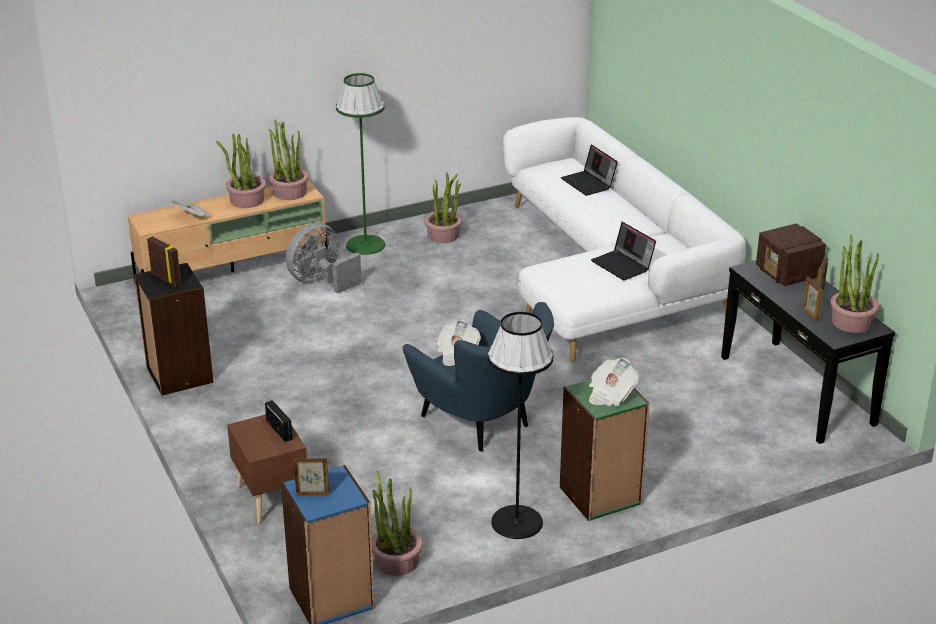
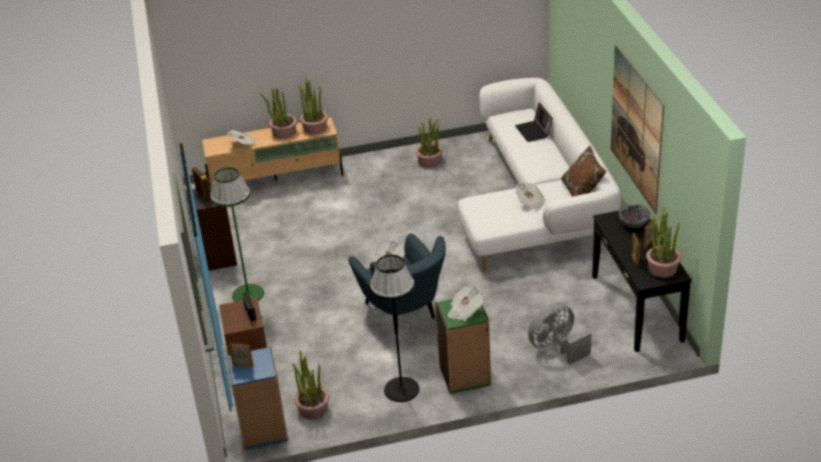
camera: 15 degrees right, 5 degrees up
grey fan [286,223,362,294] -> grey fan moved to [528,302,591,364]
green floor lamp [336,73,385,255] -> green floor lamp moved to [210,168,264,302]
laptop [591,222,656,280] -> newspaper [515,183,546,211]
radio [756,223,826,286] -> bowl [619,204,650,228]
none -> brown pillow [561,146,607,197]
none -> picture [611,45,664,214]

